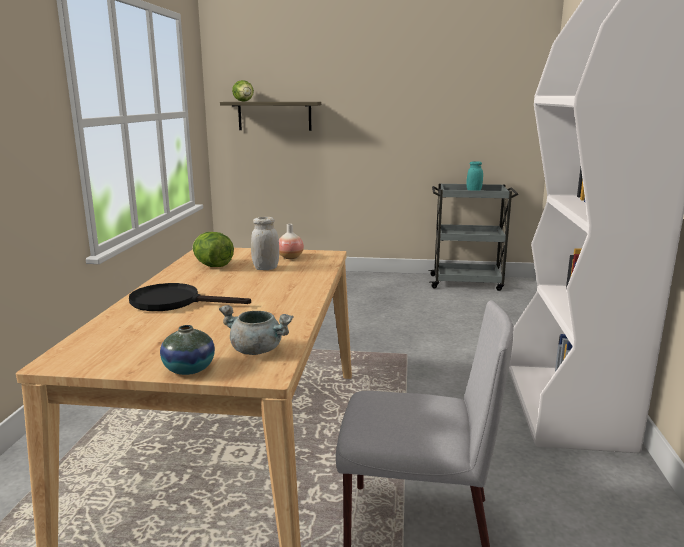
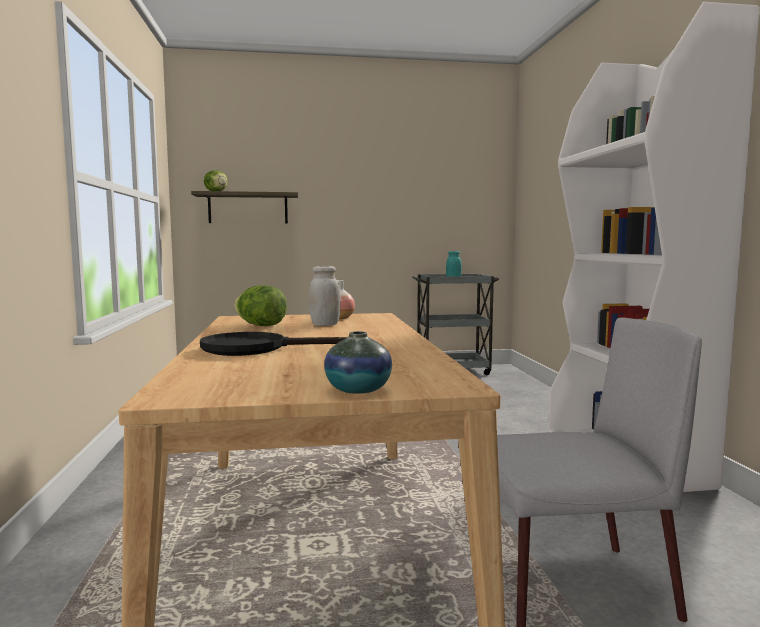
camera: 15 degrees left, 10 degrees down
grey cooking pot [219,305,294,355] -> none

